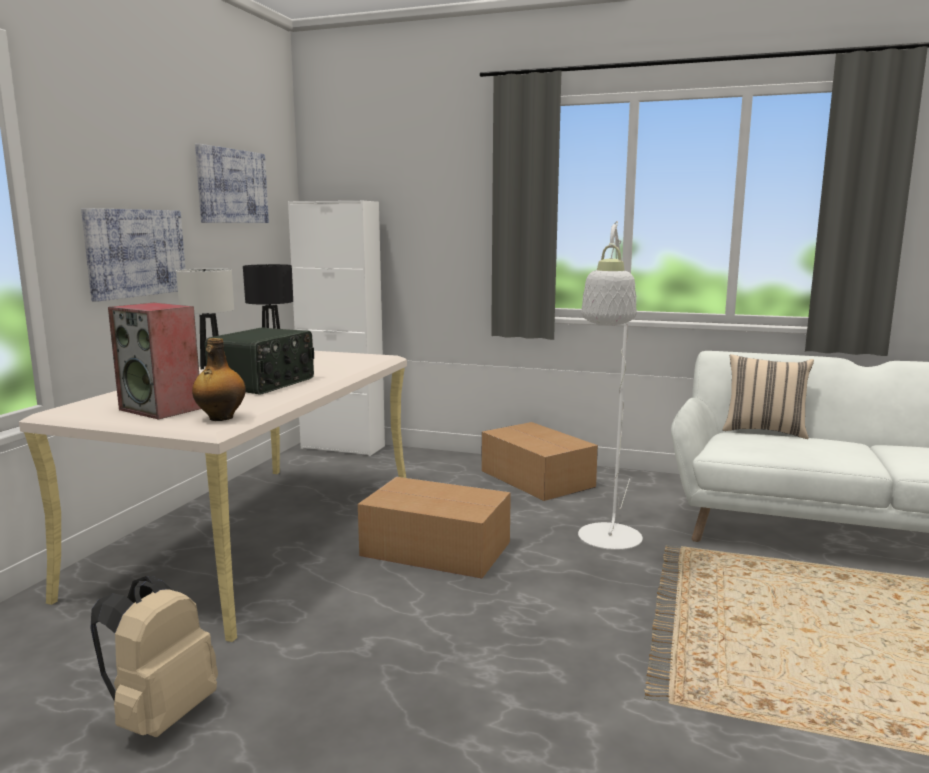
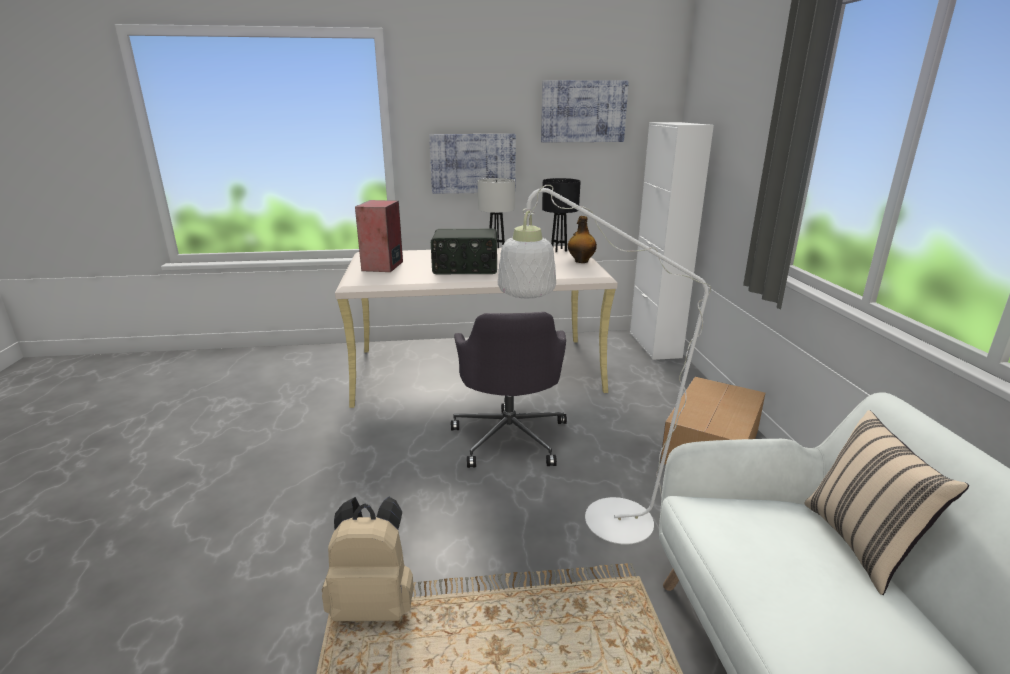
camera: 65 degrees right, 10 degrees up
beige backpack [90,576,218,737] -> beige backpack moved to [322,496,414,621]
bottle [192,338,246,421] -> bottle moved to [568,216,597,263]
cardboard box [358,477,511,578] -> grey office chair [451,312,567,468]

